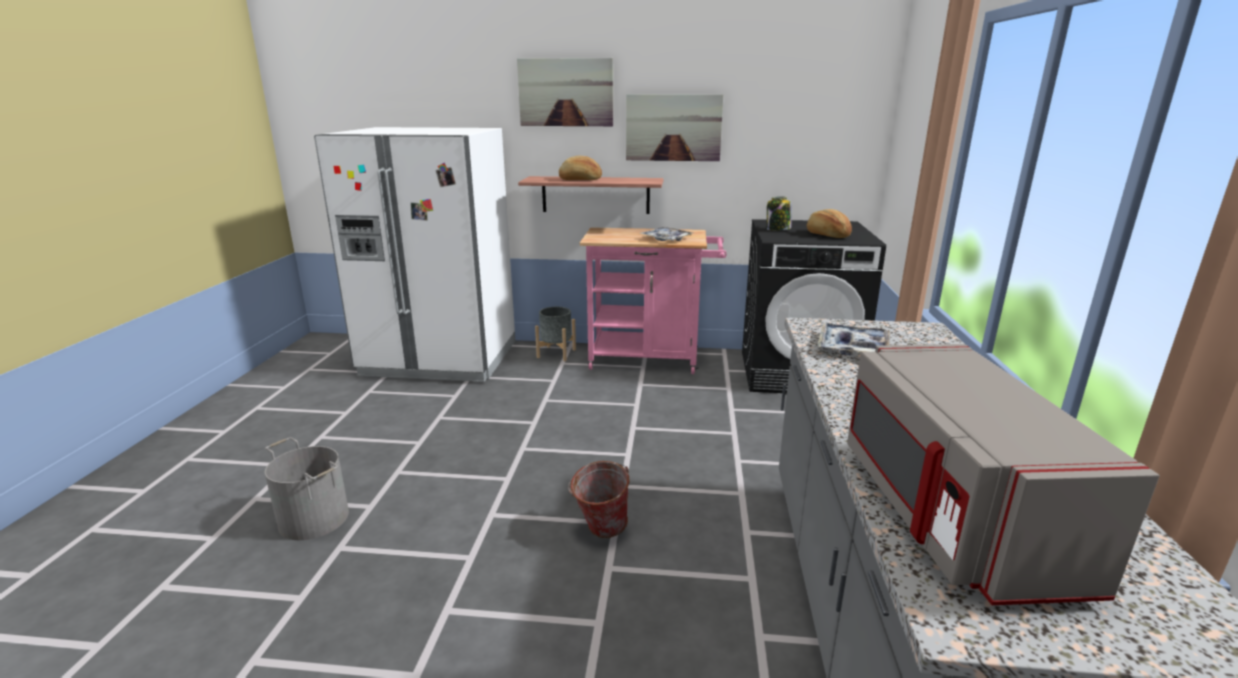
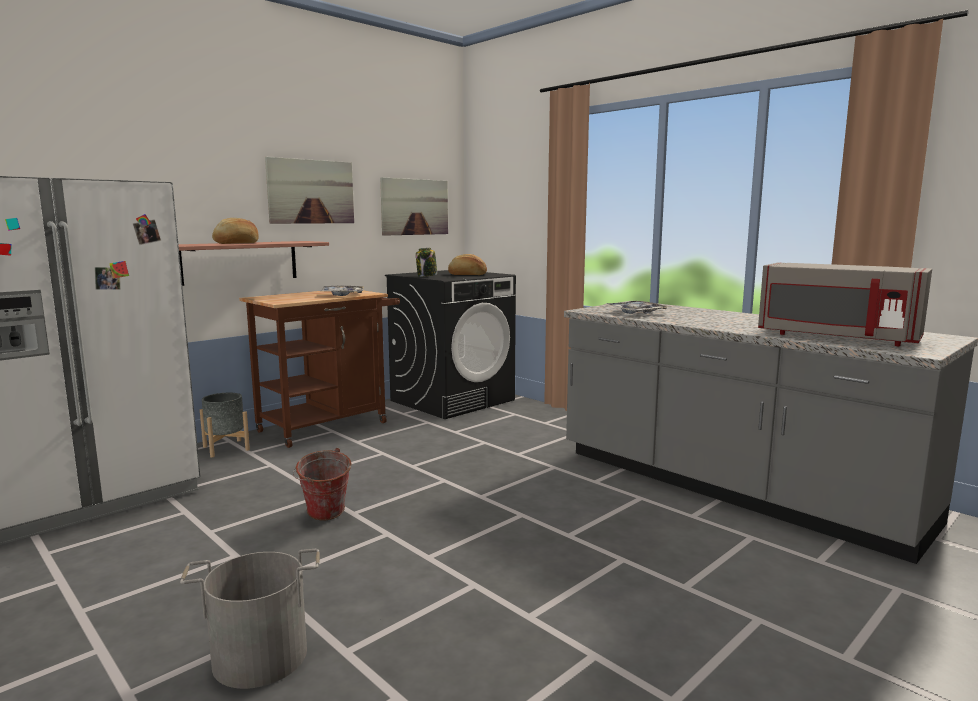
camera: 50 degrees left, 10 degrees down
picture [517,58,613,126] -> picture moved to [380,177,448,236]
bucket [568,461,629,538] -> bucket moved to [293,448,352,520]
pink cart [579,227,727,374] -> brown cart [239,290,400,448]

